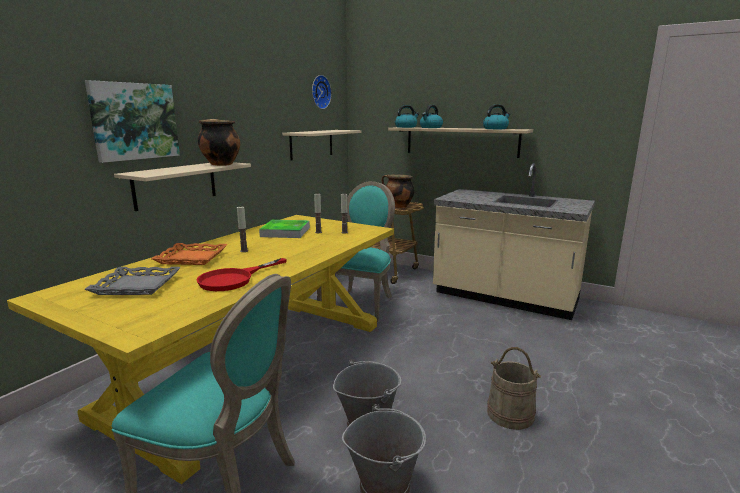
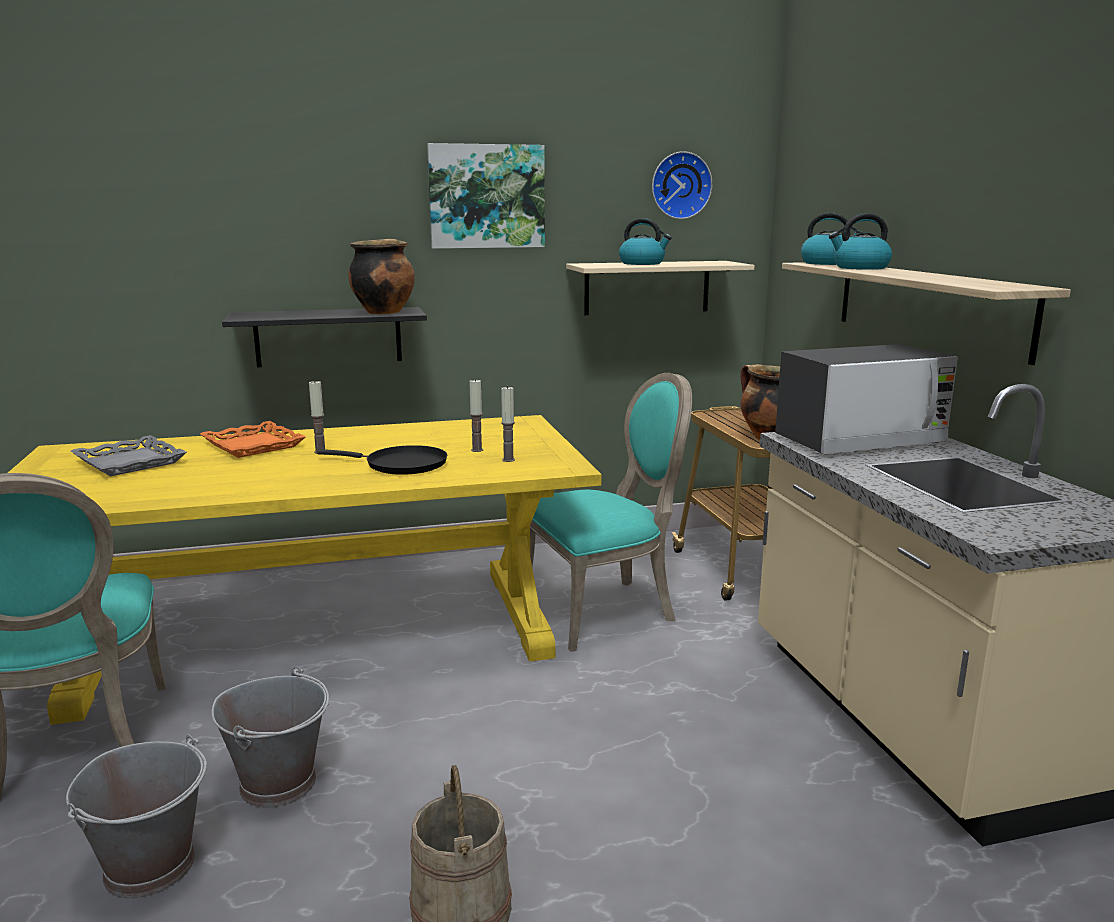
camera: 45 degrees right, 0 degrees up
picture [85,80,180,163] -> picture moved to [427,143,545,249]
beige shelf [114,162,251,211] -> black shelf [222,307,427,367]
red frying pan [197,258,287,291] -> none
tray [259,220,310,238] -> none
kettle [483,104,510,129] -> kettle moved to [619,218,672,265]
none -> black frying pan [317,445,447,475]
none -> microwave [775,344,958,454]

